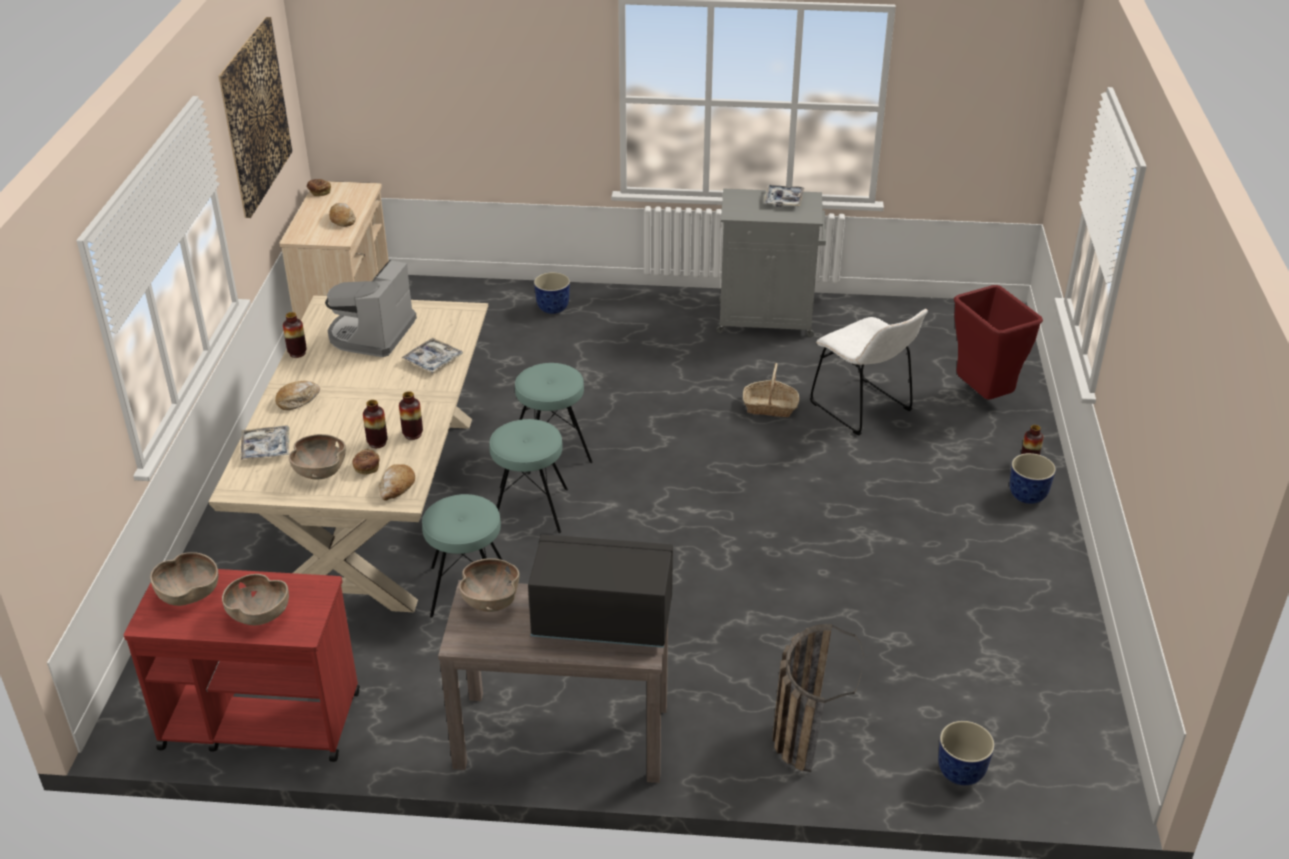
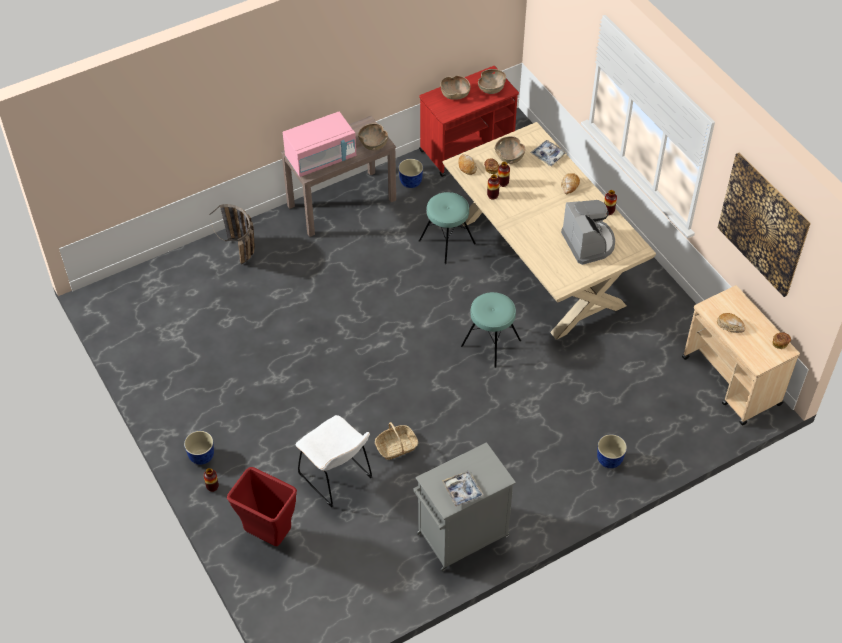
camera: 145 degrees right, 15 degrees up
tray [402,338,463,373] -> none
turquoise stool [489,419,568,533] -> none
black microwave [528,534,673,648] -> pink microwave [283,111,356,177]
white chair [810,309,928,436] -> white chair turned 150 degrees counterclockwise [295,415,372,507]
planter [938,721,995,785] -> planter moved to [398,159,423,188]

